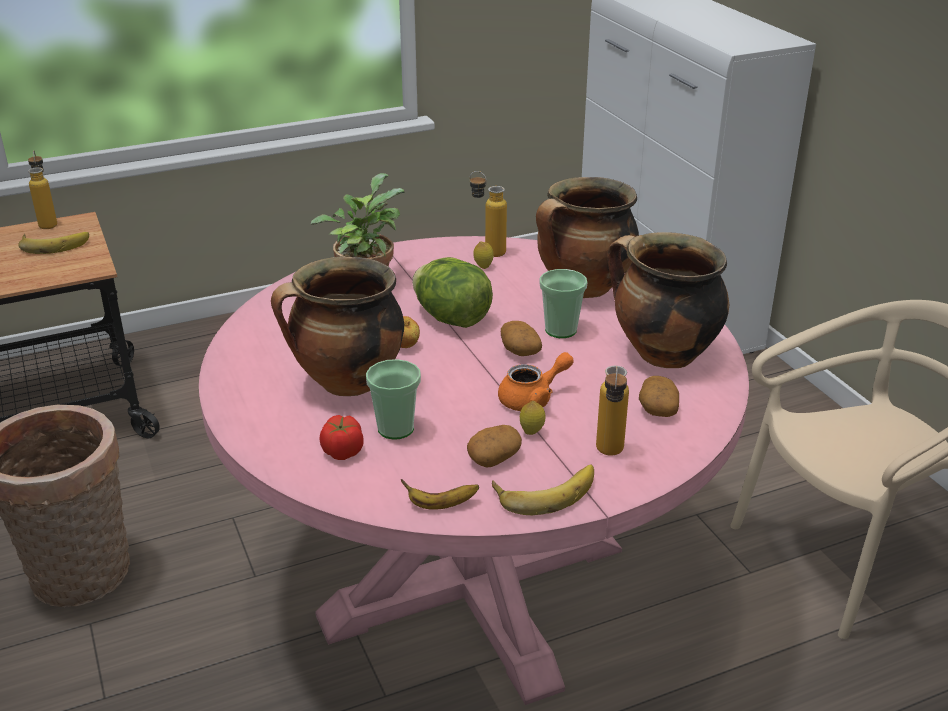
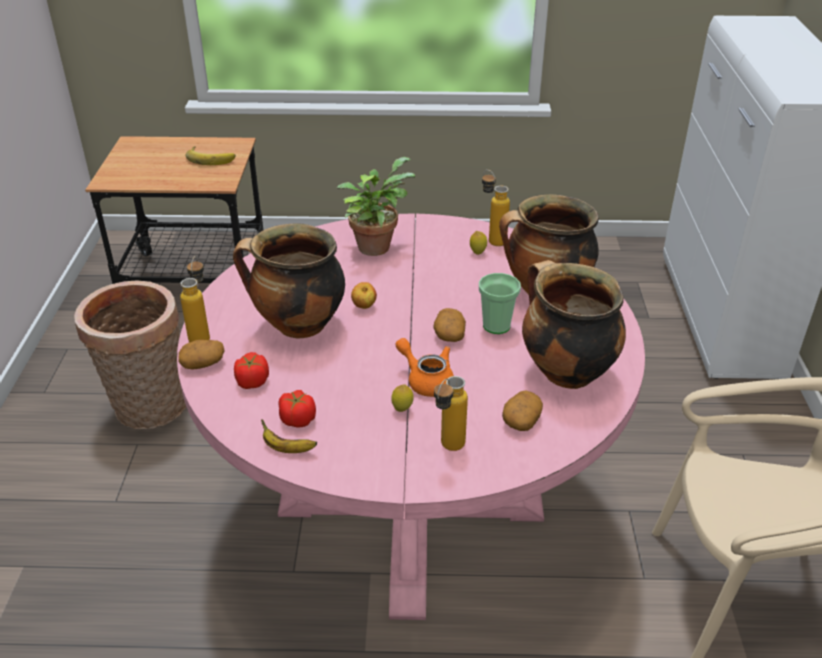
camera: 25 degrees right, 5 degrees up
bottle [28,150,57,229] -> bottle moved to [180,256,210,343]
cup [366,359,421,439] -> none
lettuce [412,257,493,328] -> none
potato [467,425,522,468] -> potato moved to [178,339,225,370]
banana [492,465,594,515] -> none
orange teapot [498,352,574,411] -> orange teapot turned 135 degrees counterclockwise [395,338,454,397]
none -> tomato [279,390,316,428]

